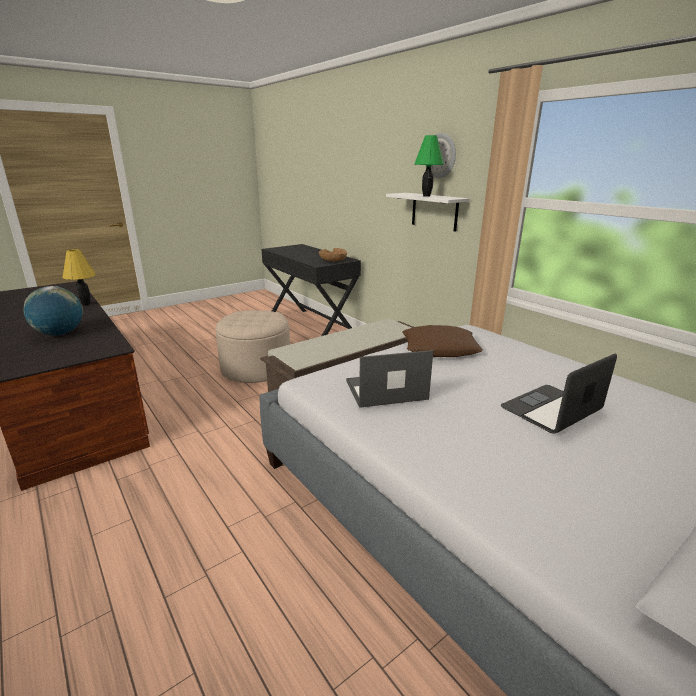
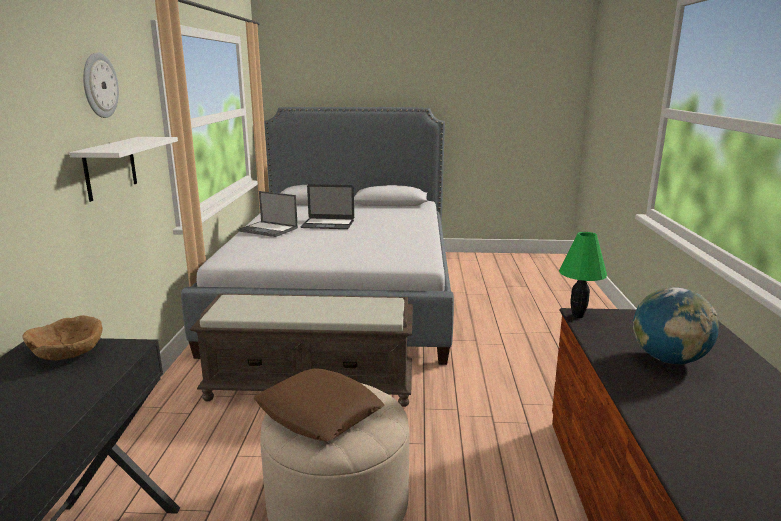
camera: 140 degrees left, 5 degrees down
yellow table lamp [63,249,96,305] -> none
laptop [346,350,433,408] -> laptop moved to [238,191,298,237]
brown pillow [402,325,483,357] -> brown pillow moved to [253,369,384,441]
green table lamp [415,135,444,197] -> green table lamp moved to [559,232,607,318]

